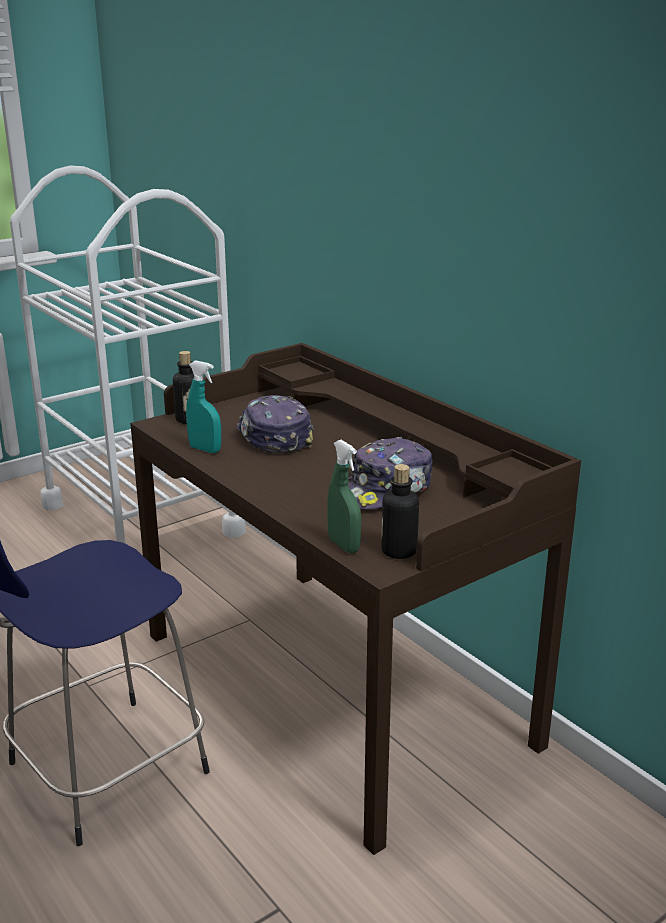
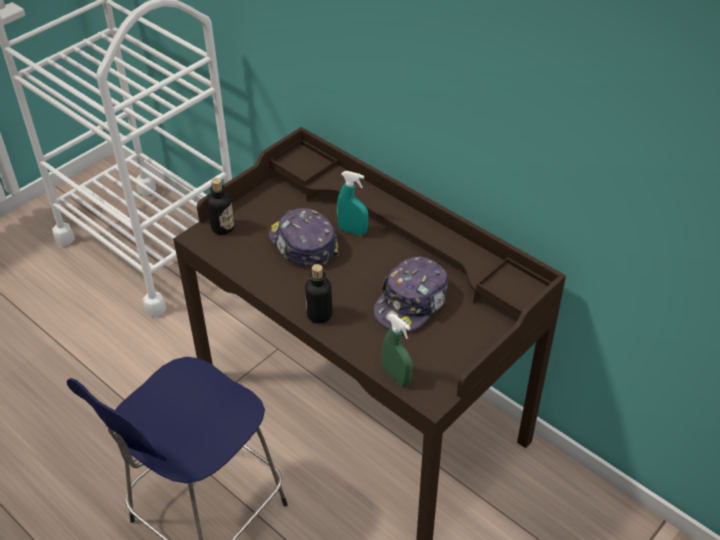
camera: 10 degrees left, 20 degrees up
turquoise spray bottle [186,360,221,453] -> turquoise spray bottle moved to [337,171,368,235]
bottle [381,464,419,559] -> bottle moved to [305,264,332,324]

